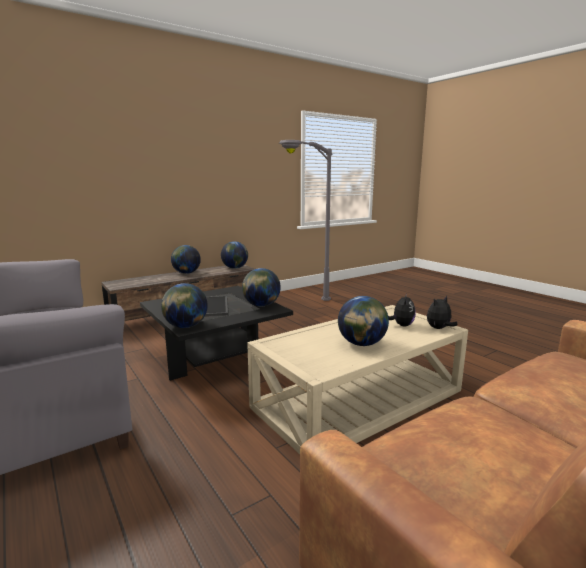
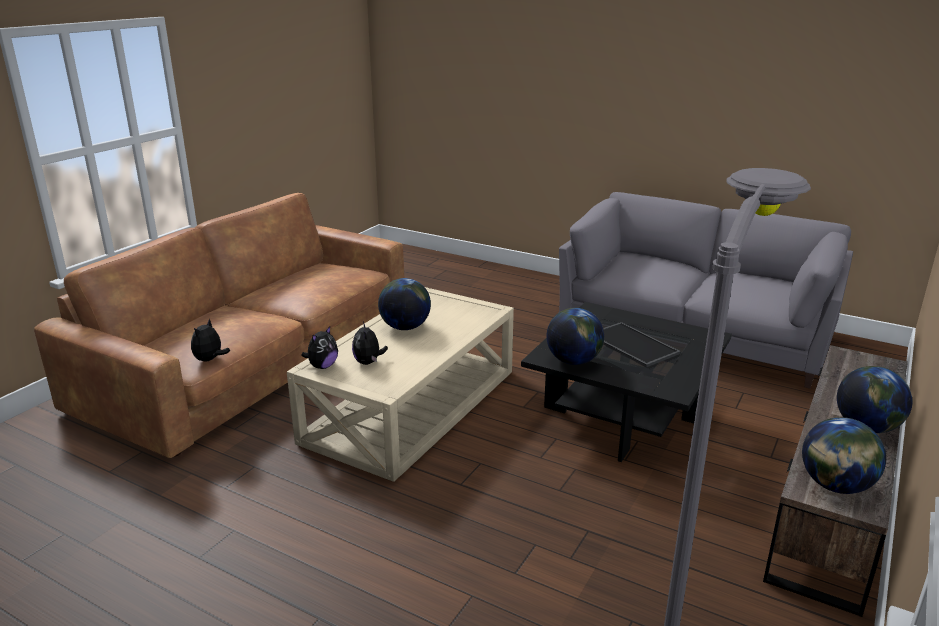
camera: 155 degrees right, 10 degrees up
globe [161,283,208,328] -> none
none -> plush toy [191,319,230,361]

